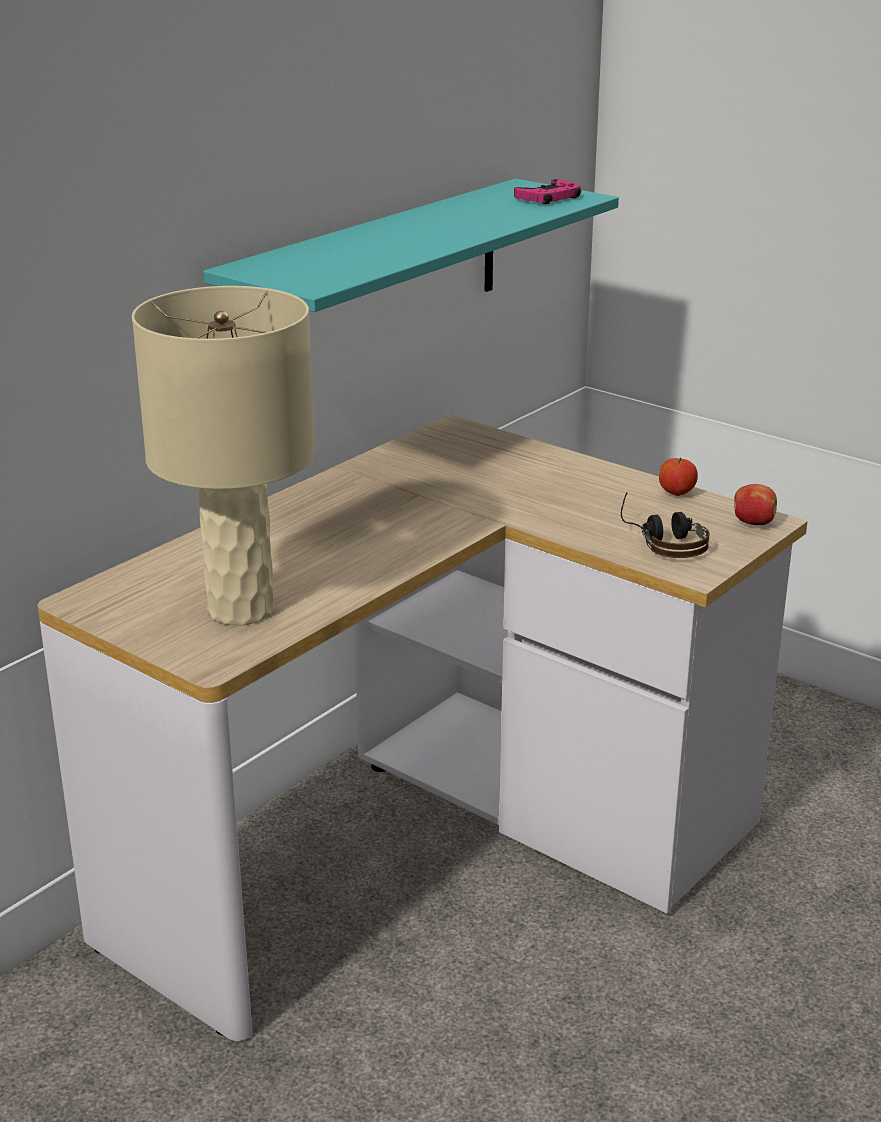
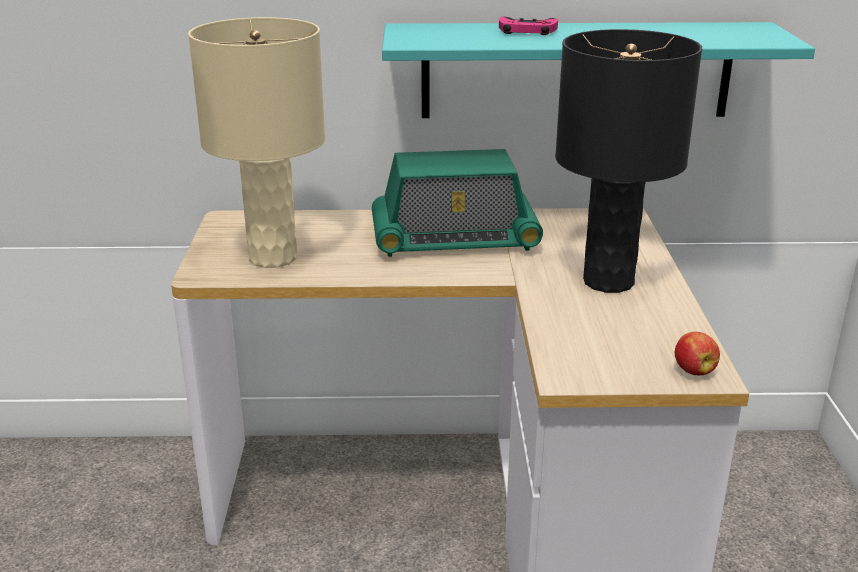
camera: 50 degrees right, 0 degrees up
pink game controller [514,179,581,204] -> pink game controller moved to [499,16,558,35]
headphones [621,493,710,558] -> none
apple [659,457,698,496] -> none
none -> radio [372,149,543,257]
none -> black table lamp [555,29,702,293]

